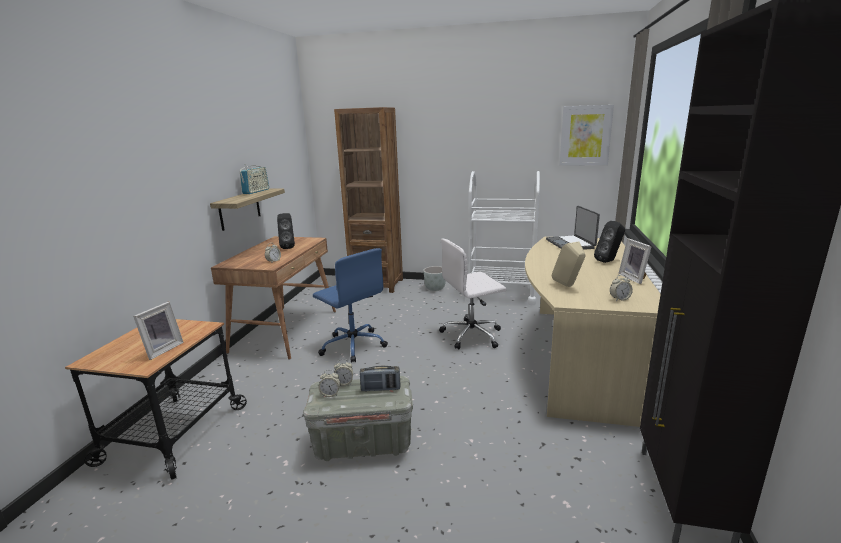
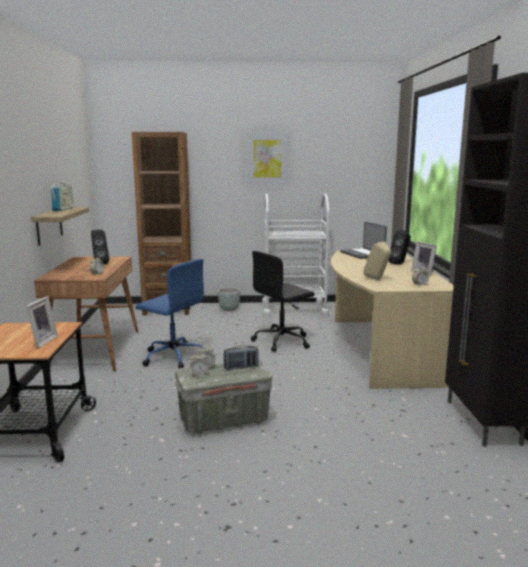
camera: 15 degrees left, 5 degrees down
white office chair [439,238,506,349] -> black office chair [251,251,315,352]
picture [559,105,614,166] -> picture moved to [246,132,289,185]

